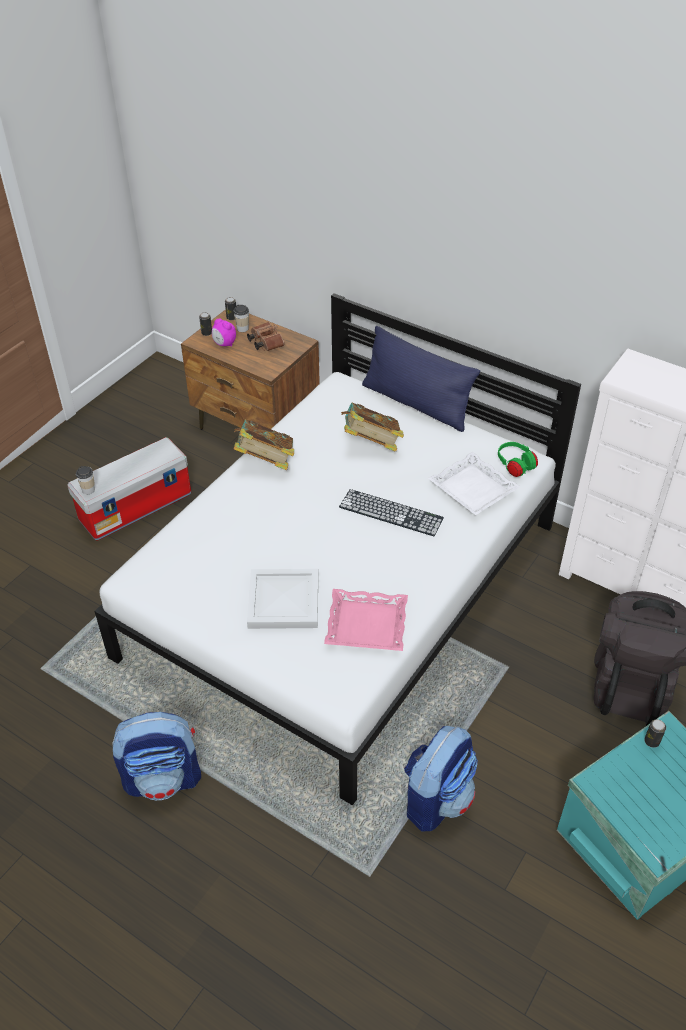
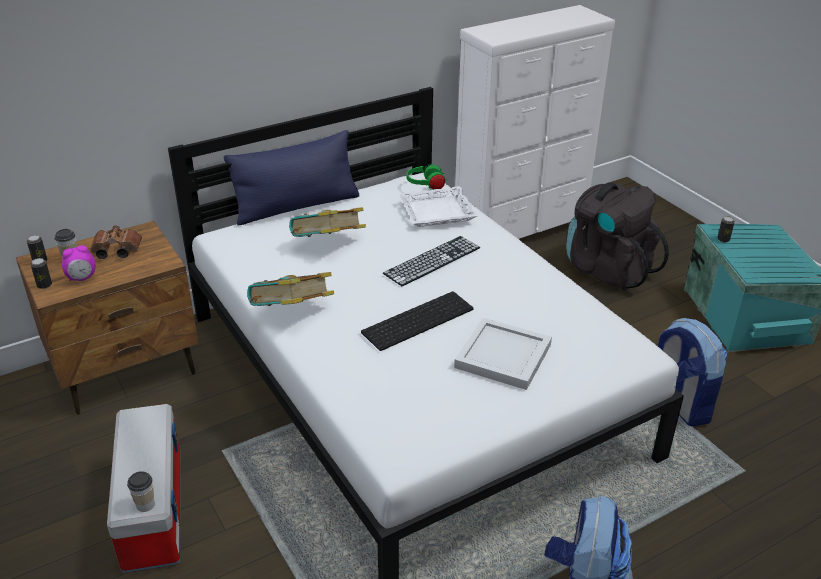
camera: 65 degrees left, 10 degrees down
pink tray [324,589,408,651] -> none
none -> keyboard [361,291,474,351]

